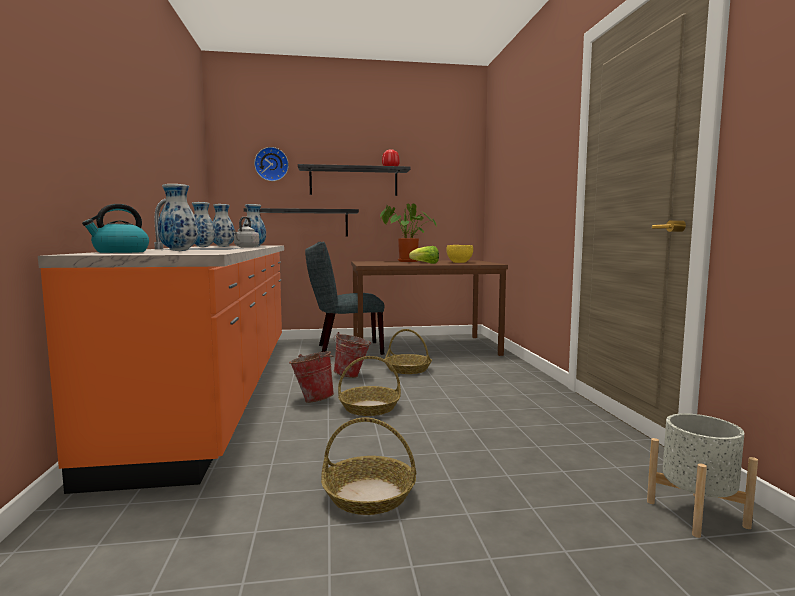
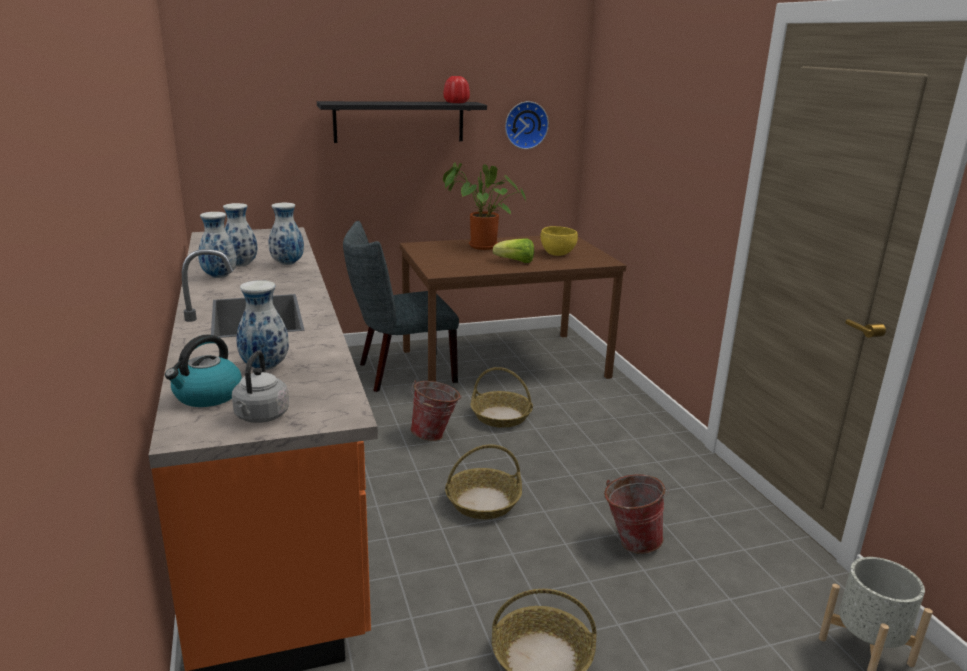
camera: 10 degrees left, 15 degrees up
grey kettle [233,217,260,248] -> grey kettle moved to [232,351,289,423]
black shelf [244,208,359,236] -> none
wall clock [254,147,289,181] -> wall clock moved to [505,101,549,149]
bucket [289,351,334,403] -> bucket moved to [604,474,669,554]

